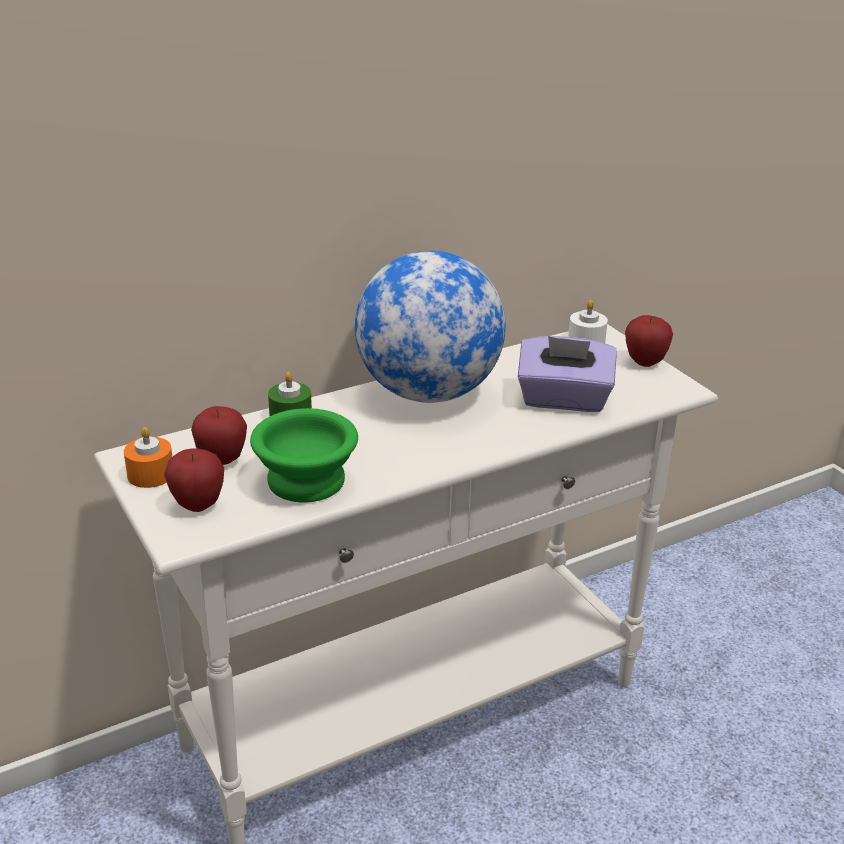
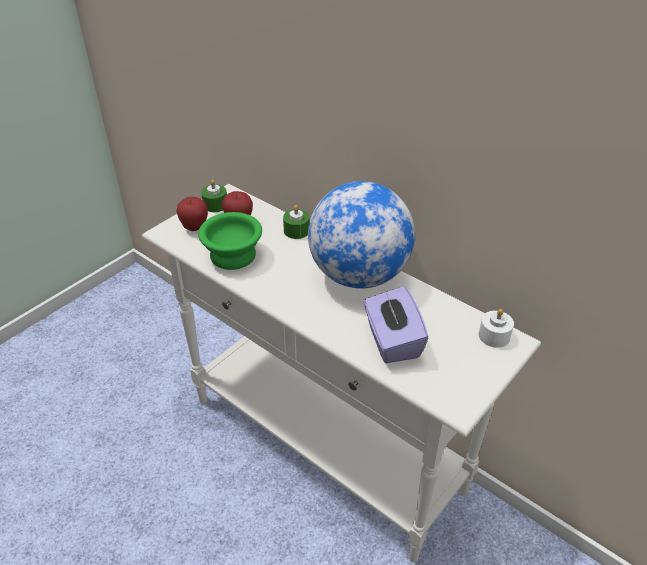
camera: 70 degrees right, 10 degrees up
orange candle [124,427,172,488] -> green candle [201,180,227,212]
apple [625,315,673,367] -> none

